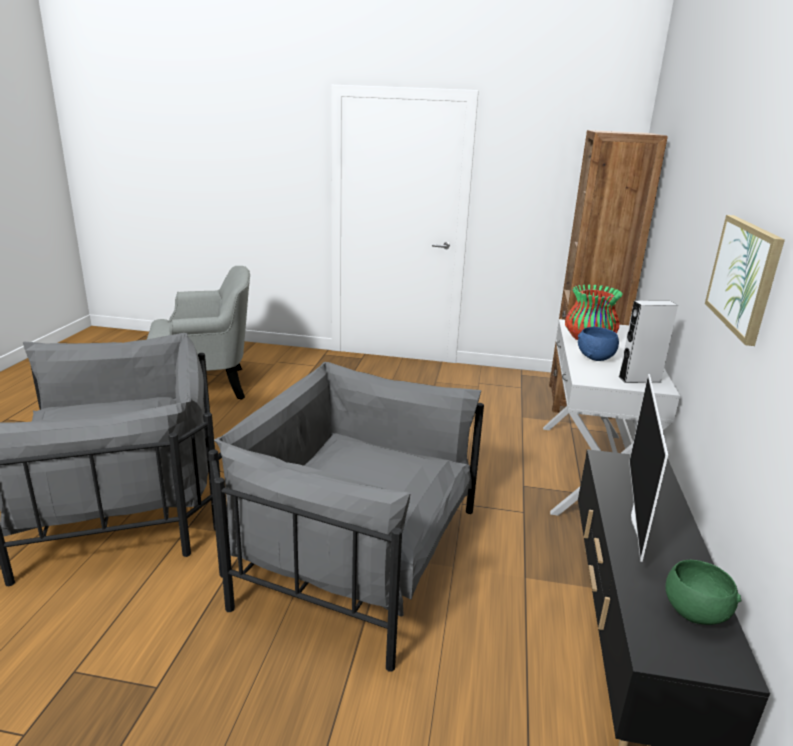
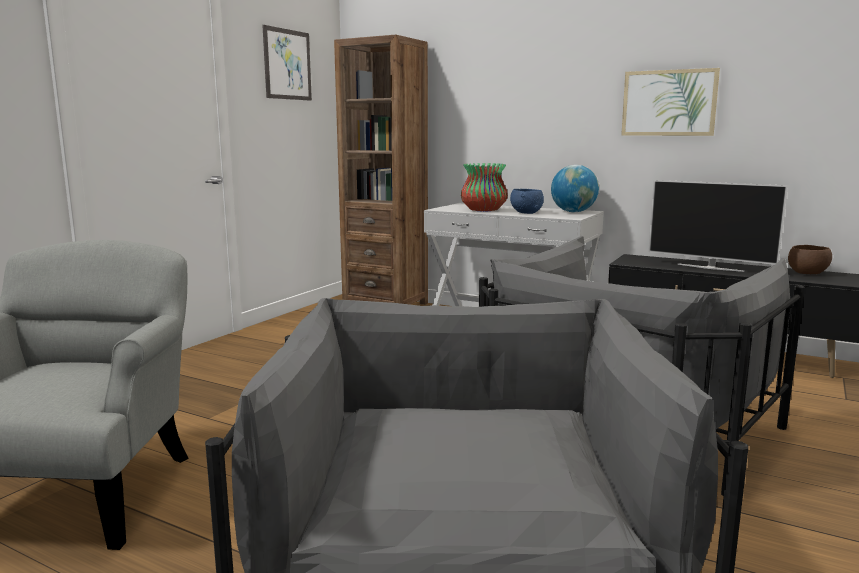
camera: 70 degrees left, 10 degrees down
grey speaker [618,301,678,383] -> globe [551,165,599,212]
green bowl [665,560,742,625] -> brown bowl [788,245,832,274]
none -> picture [262,25,312,101]

